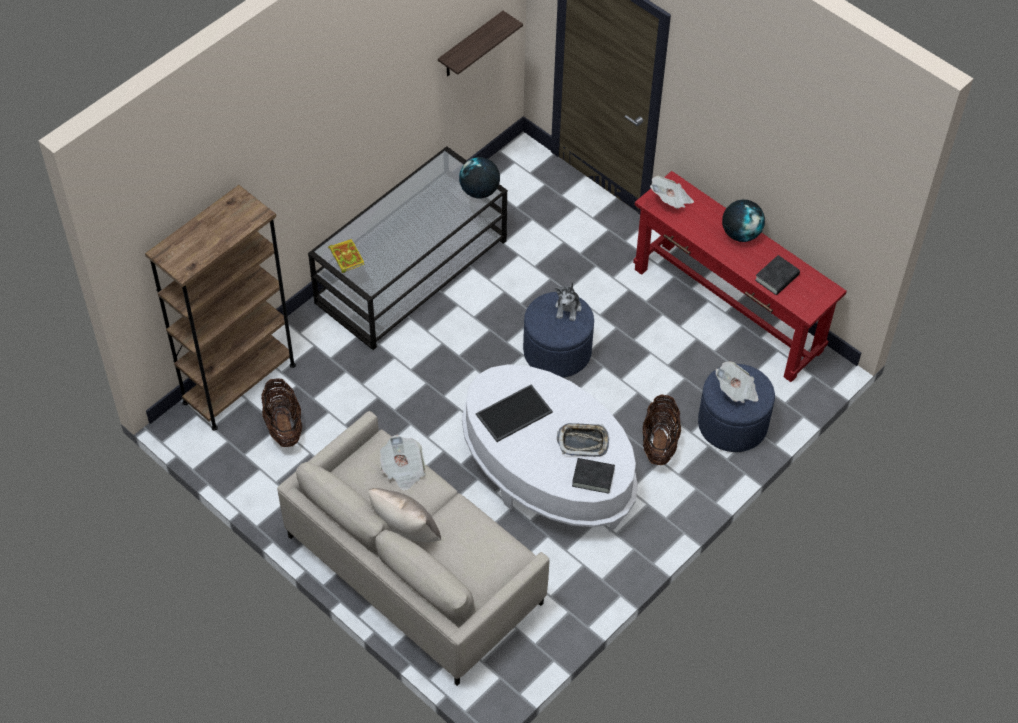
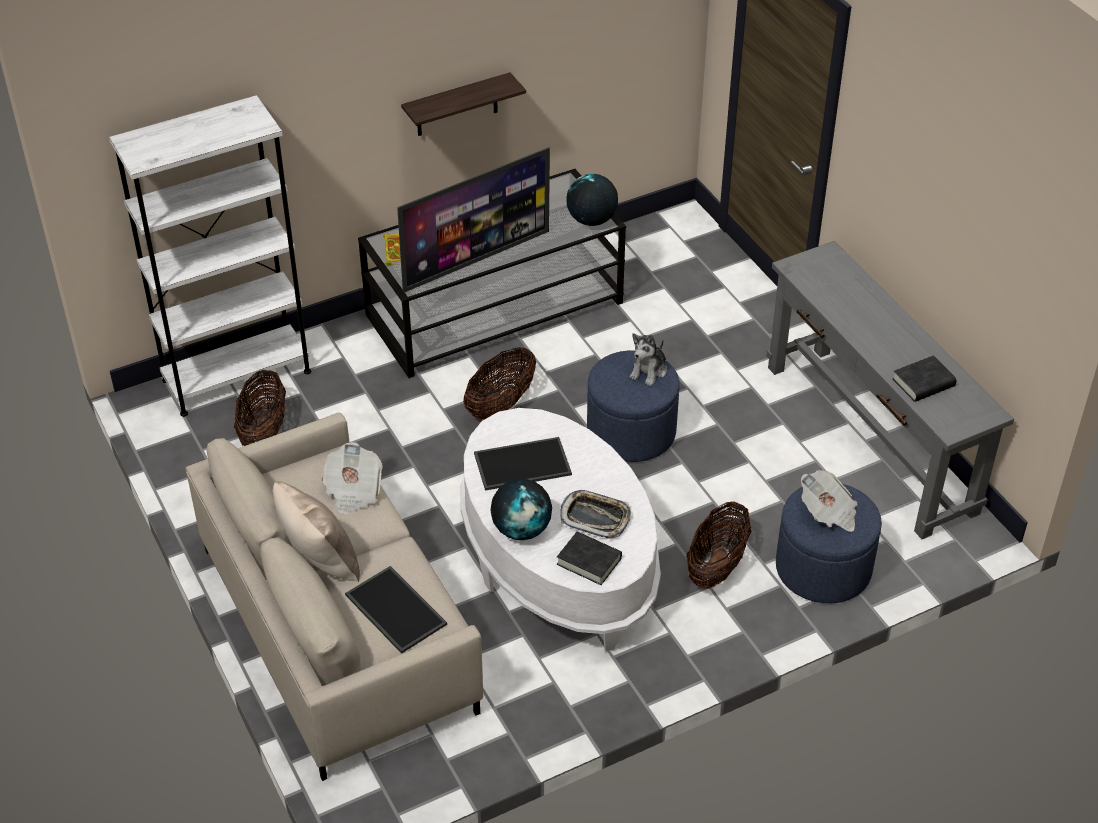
camera: 20 degrees right, 10 degrees down
brown bookcase [145,185,296,431] -> white bookcase [109,95,311,417]
shelf [438,11,523,76] -> shelf moved to [401,72,526,136]
red console table [633,171,847,382] -> grey console table [767,241,1014,539]
newspaper [650,176,694,209] -> none
globe [722,199,765,242] -> globe moved to [491,479,552,540]
none -> tray [345,566,447,654]
none -> television [397,147,550,293]
none -> basket [463,348,536,419]

